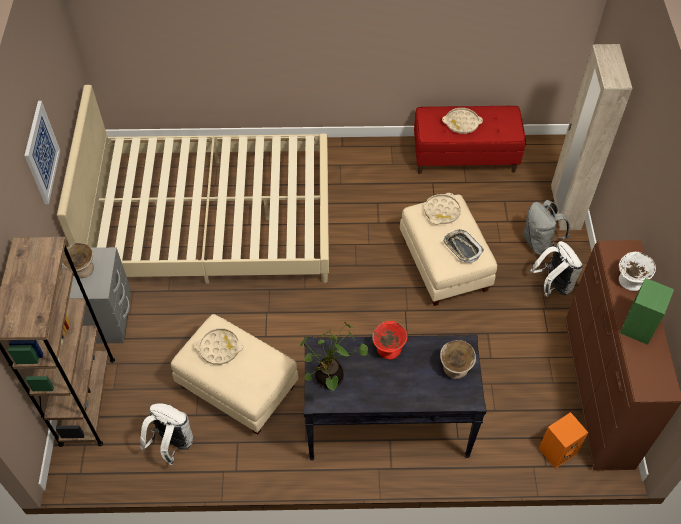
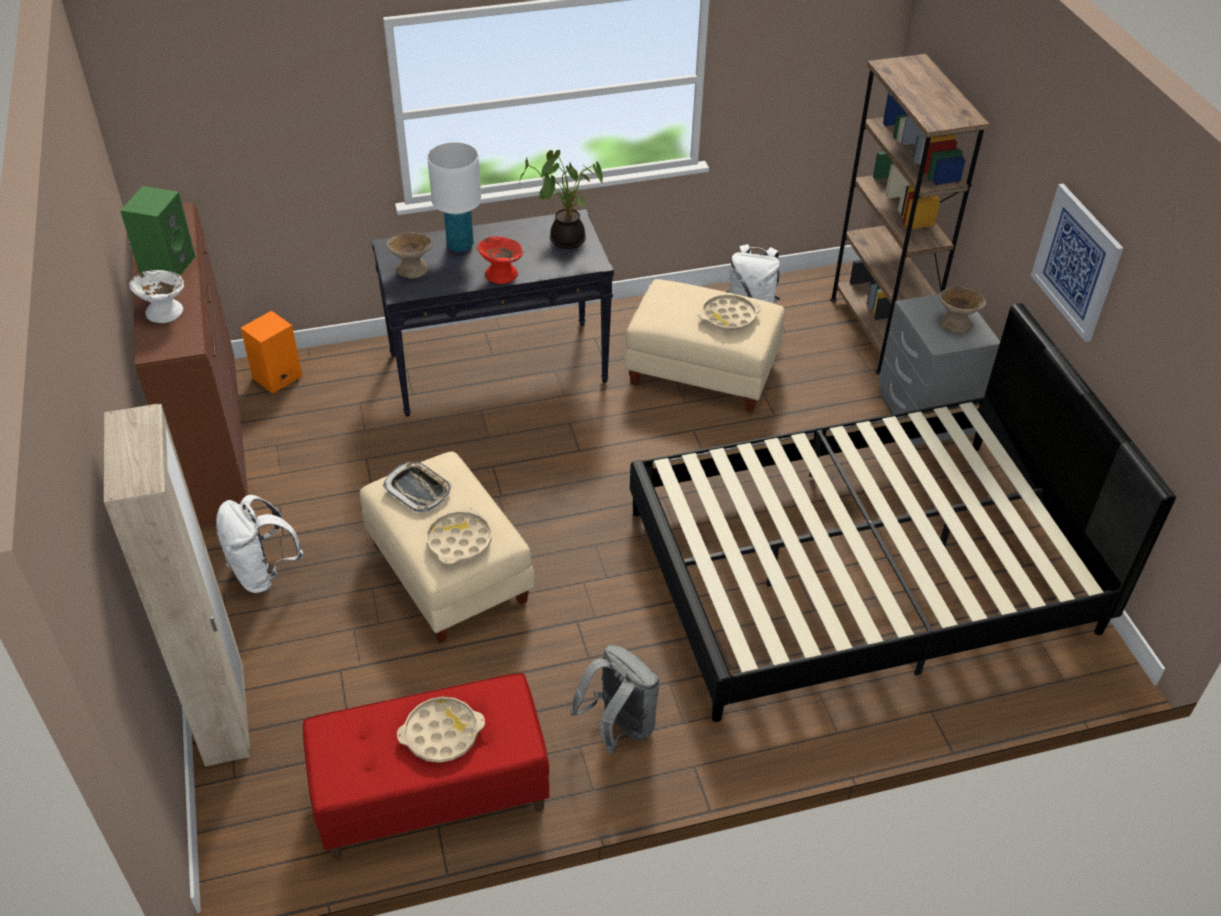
camera: 165 degrees right, 10 degrees down
beige bed [57,85,329,284] -> black bed [630,303,1176,722]
grey backpack [522,200,570,255] -> grey backpack moved to [570,645,660,753]
none -> white table lamp [427,142,481,252]

